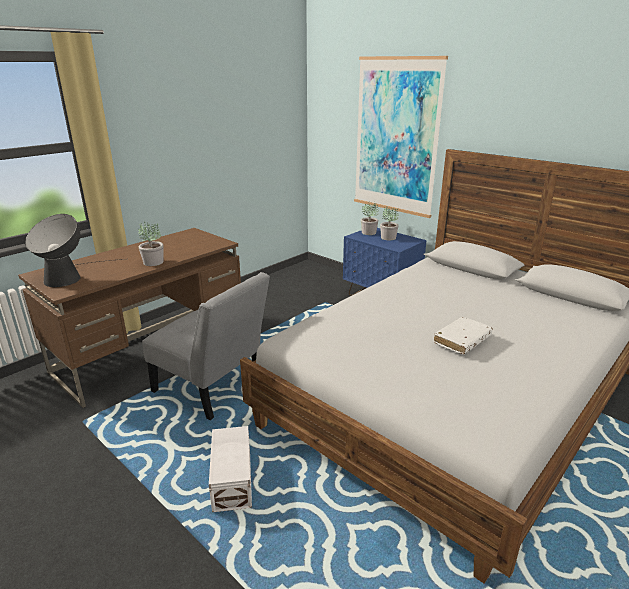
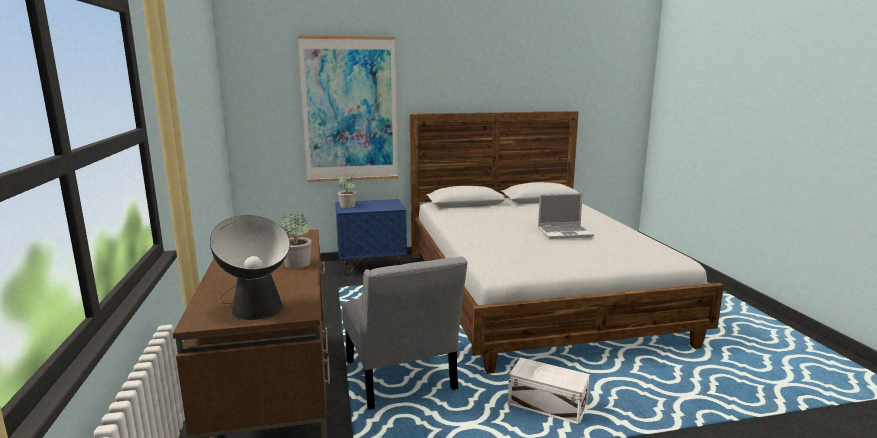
camera: 55 degrees left, 10 degrees down
grey chair [142,272,270,420] -> grey chair turned 90 degrees clockwise [342,256,468,410]
potted plant [380,207,399,240] -> none
white book [434,317,493,354] -> laptop [538,193,594,239]

